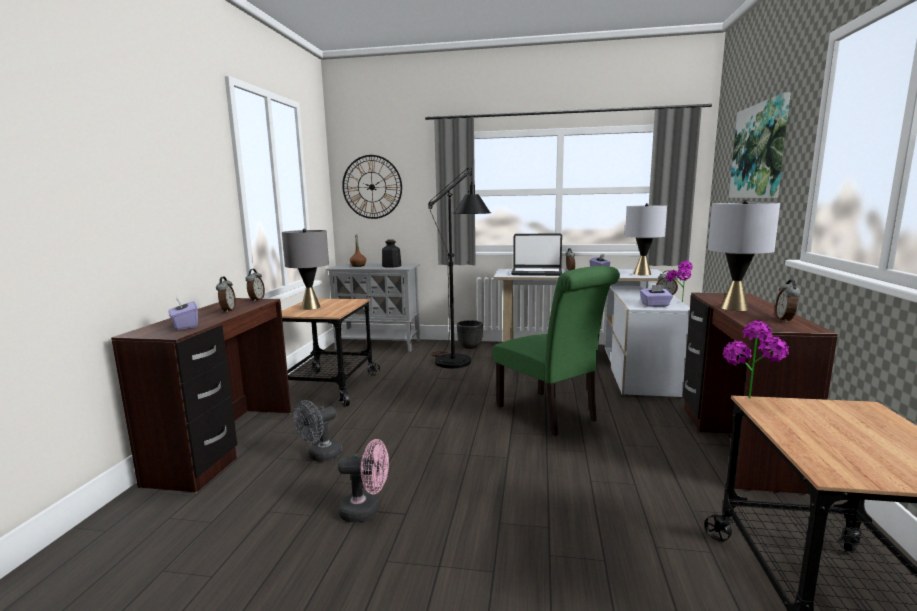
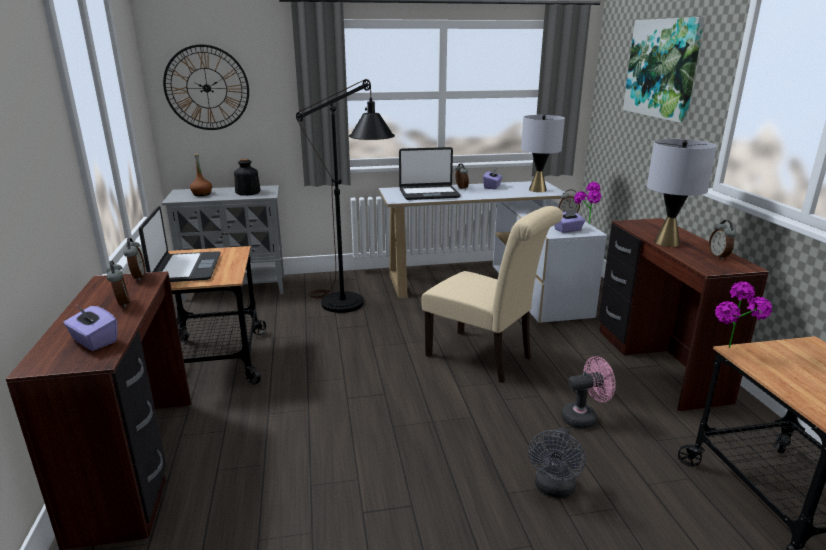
camera: 20 degrees left, 10 degrees up
grey table lamp [282,229,329,310] -> laptop [138,206,221,282]
grey fan [293,400,342,462] -> grey fan moved to [529,427,586,499]
pink fan [338,439,389,523] -> pink fan moved to [561,356,616,429]
black planter [457,320,483,349] -> none
green chair [493,266,620,436] -> beige chair [421,206,563,383]

